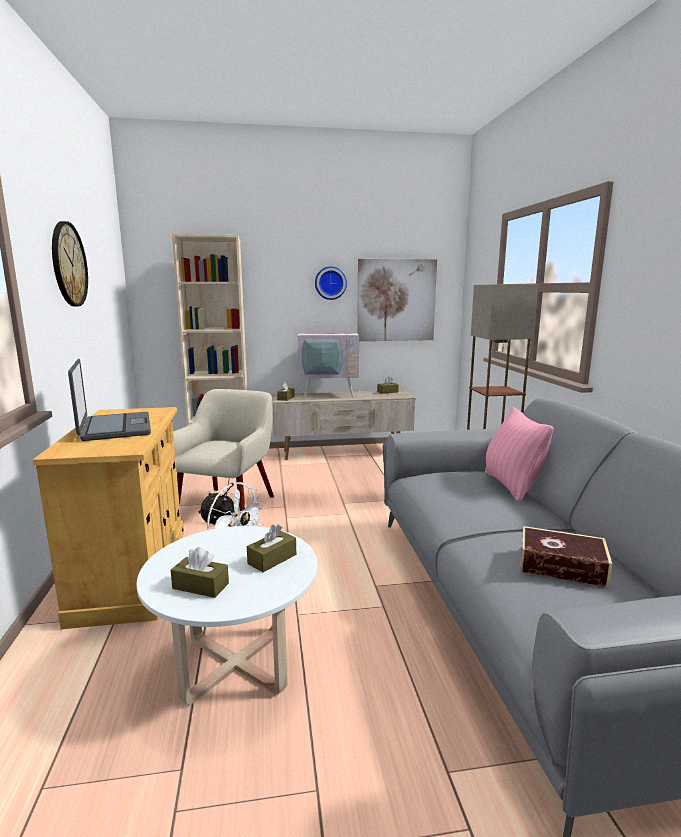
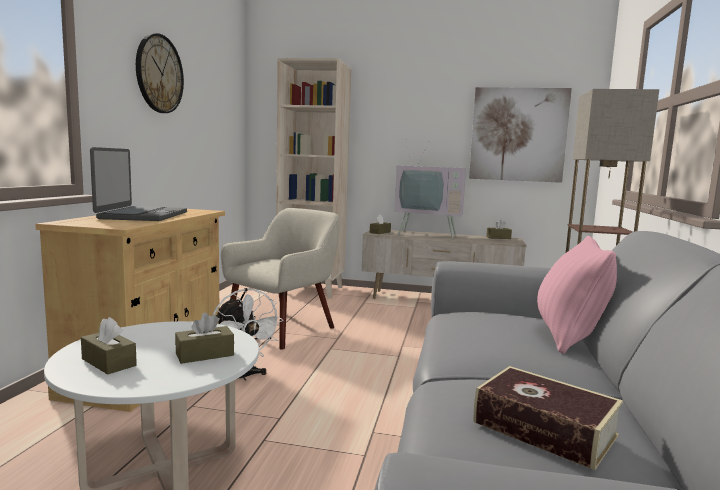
camera: 20 degrees right, 5 degrees down
wall clock [315,266,347,300] -> none

